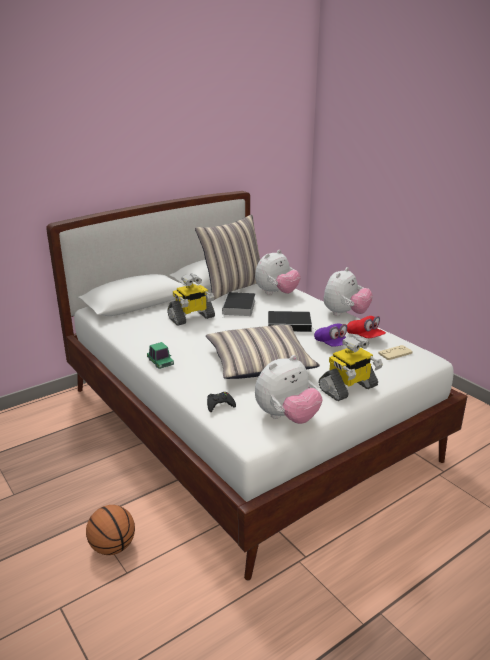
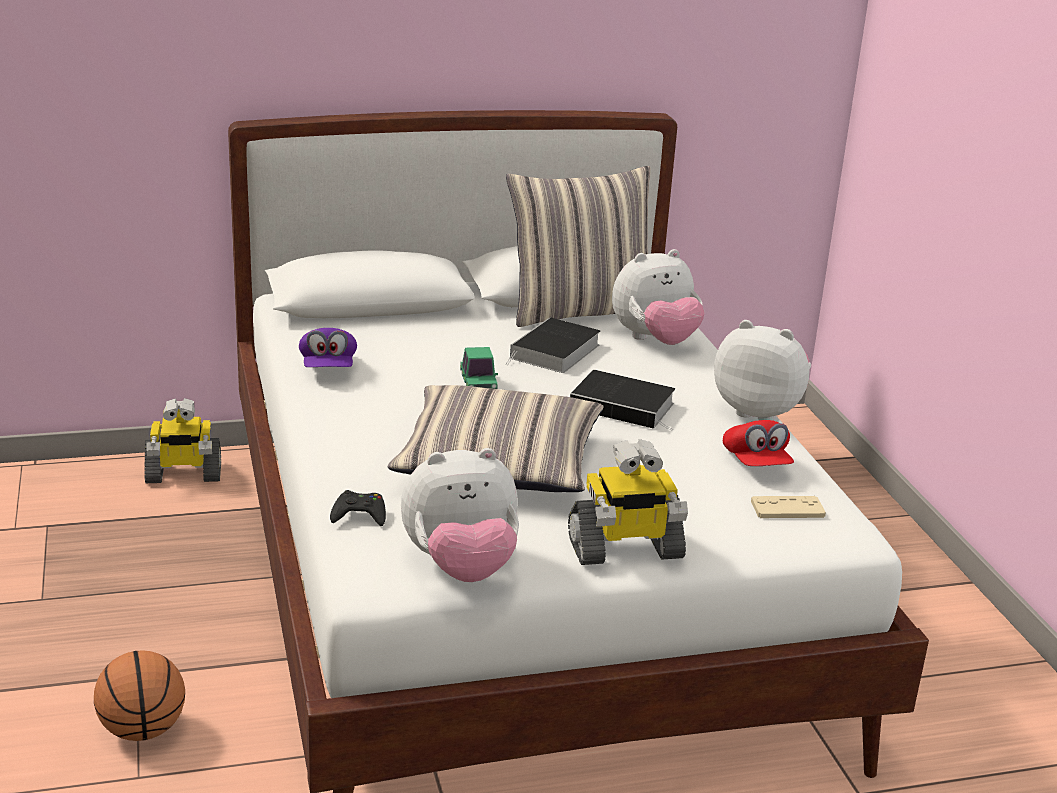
camera: 20 degrees right, 0 degrees up
toy car [147,342,174,369] -> toy car moved to [460,347,498,389]
toy robot [167,273,215,326] -> toy robot moved to [144,398,221,483]
purple cap [314,323,347,347] -> purple cap moved to [299,328,357,367]
plush toy [323,267,373,316] -> plush toy turned 120 degrees counterclockwise [714,320,811,421]

